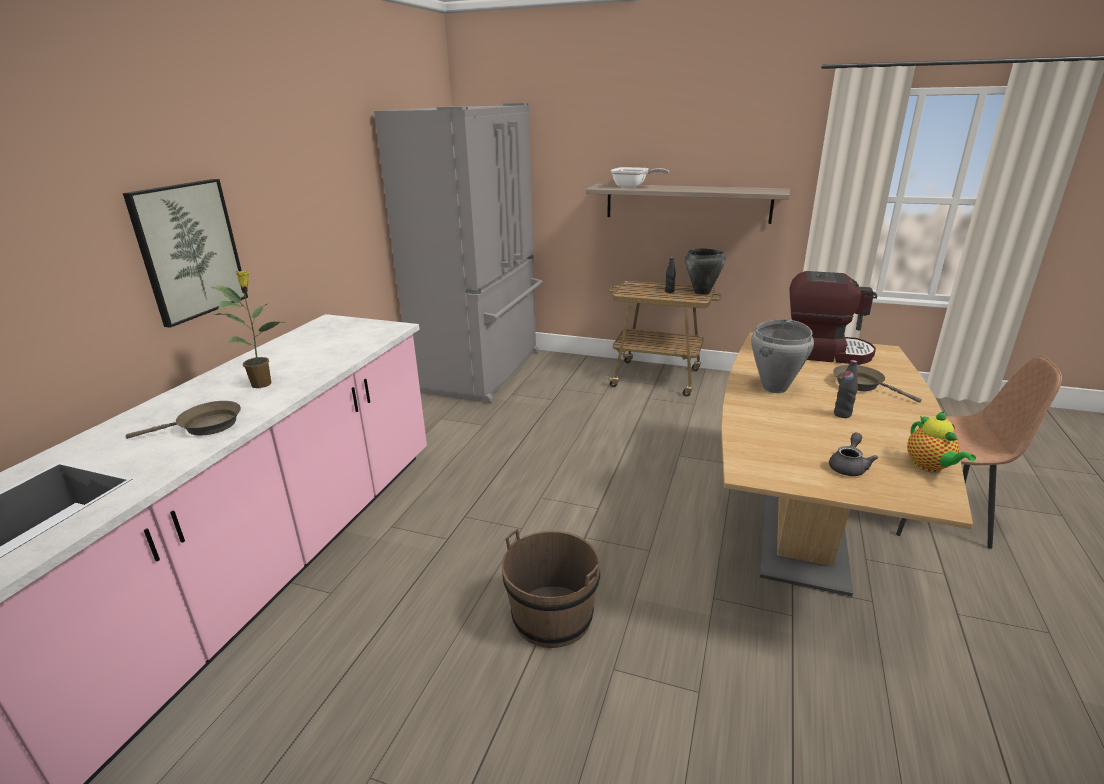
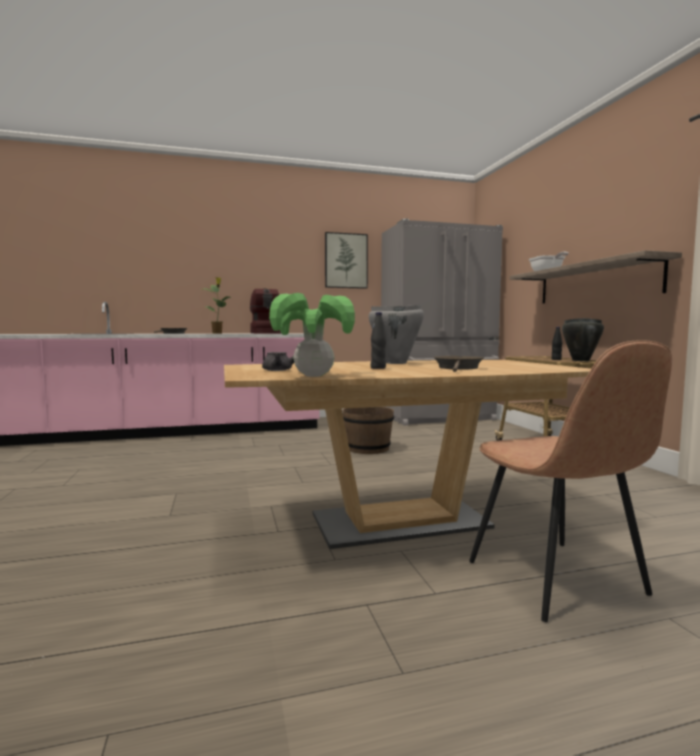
camera: 55 degrees right, 20 degrees down
picture [123,179,248,328] -> picture moved to [325,232,368,289]
brown bucket [502,529,600,648] -> brown bucket moved to [342,407,394,454]
coffee machine [789,271,877,365] -> coffee machine moved to [250,289,282,334]
teapot [907,411,976,473] -> potted plant [269,293,355,377]

